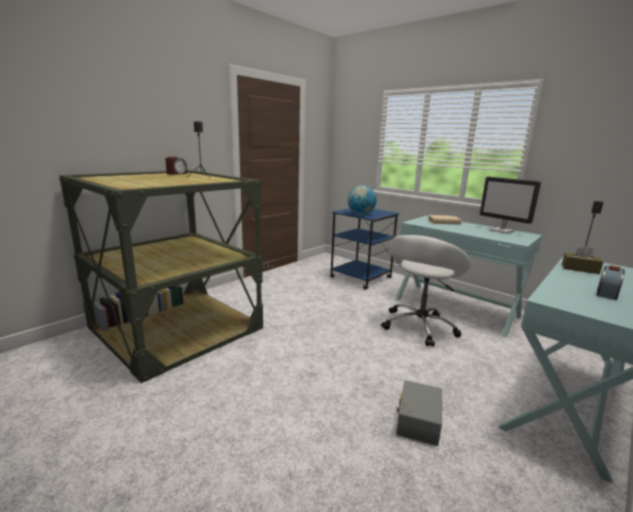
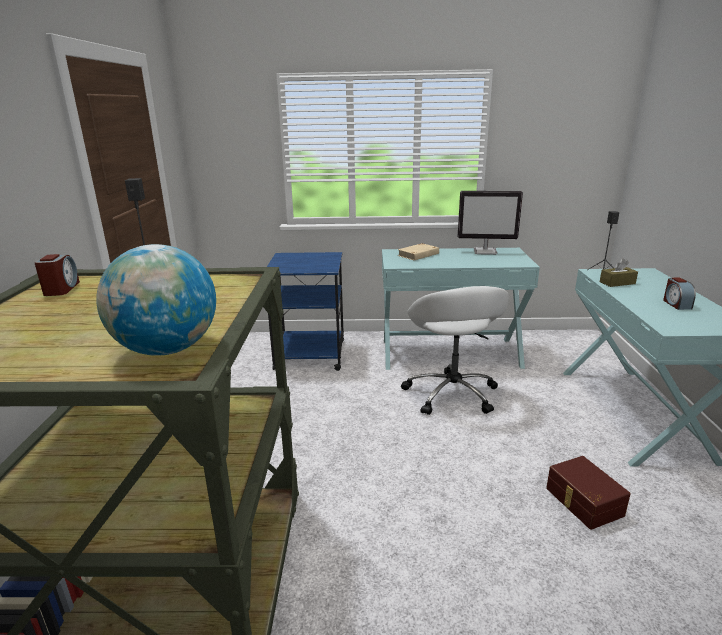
camera: 40 degrees left, 5 degrees up
globe [347,185,377,215] -> globe moved to [97,244,216,356]
grey storage box [396,380,442,446] -> brown storage box [546,456,630,530]

